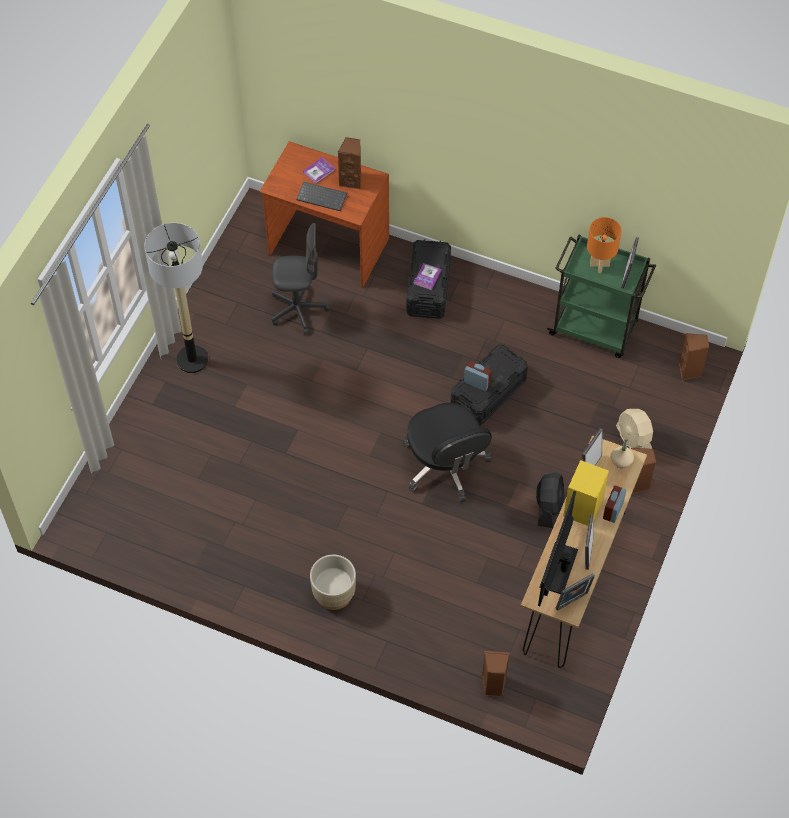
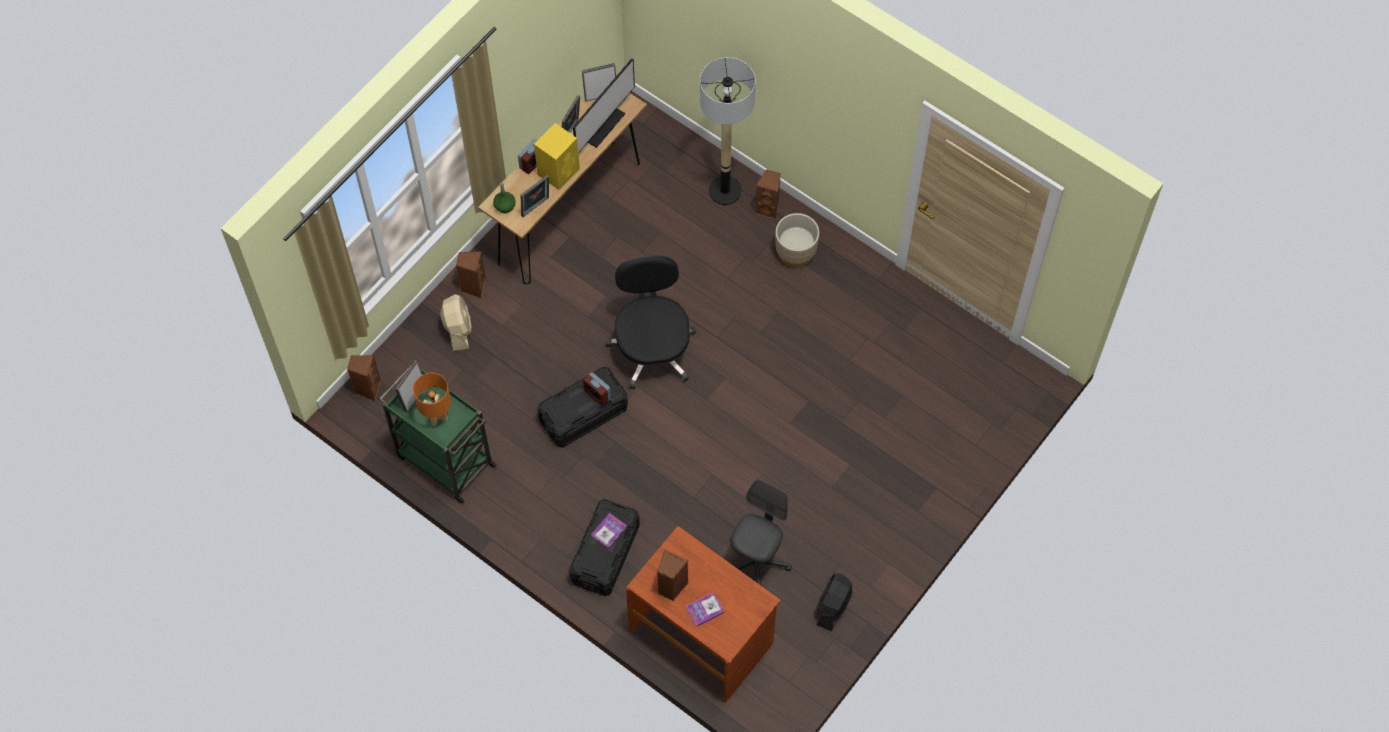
camera: 165 degrees left, 5 degrees up
floor lamp [144,223,208,373] -> floor lamp moved to [700,57,756,205]
grey office chair [271,223,330,334] -> grey office chair turned 105 degrees clockwise [730,479,792,585]
keyboard [296,182,347,211] -> none
brown speaker [482,651,510,697] -> brown speaker moved to [755,169,781,220]
black fan [536,472,564,528] -> black fan moved to [816,573,852,631]
beige bottle [611,437,634,468] -> green bottle [493,182,516,213]

